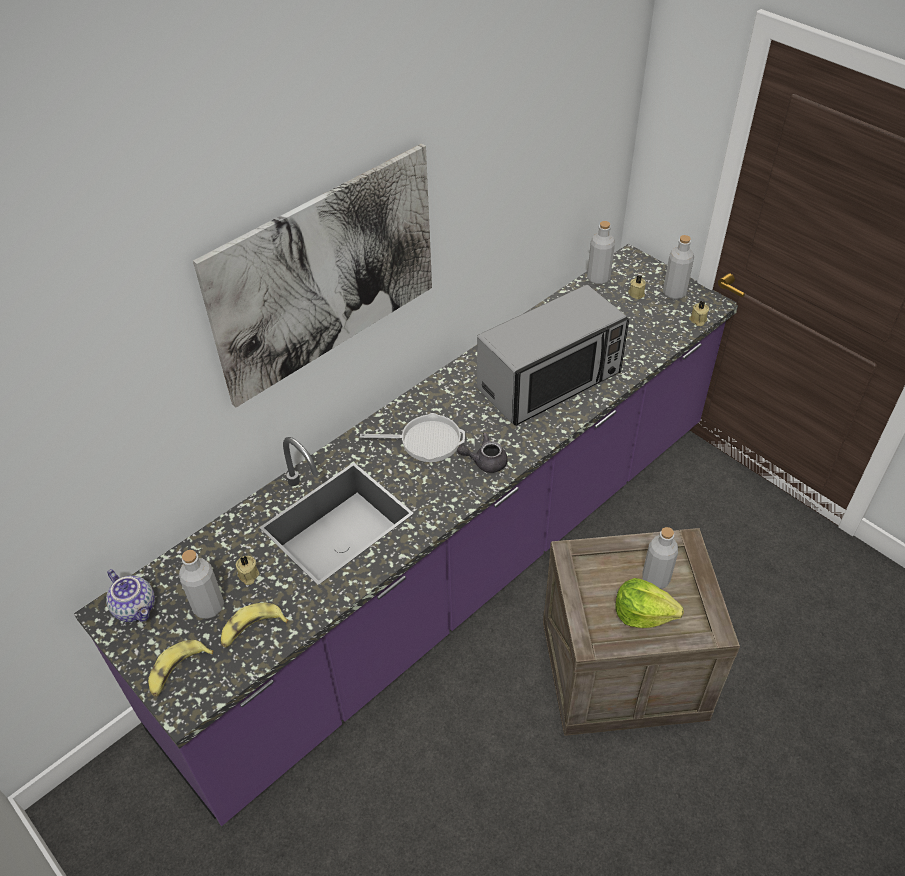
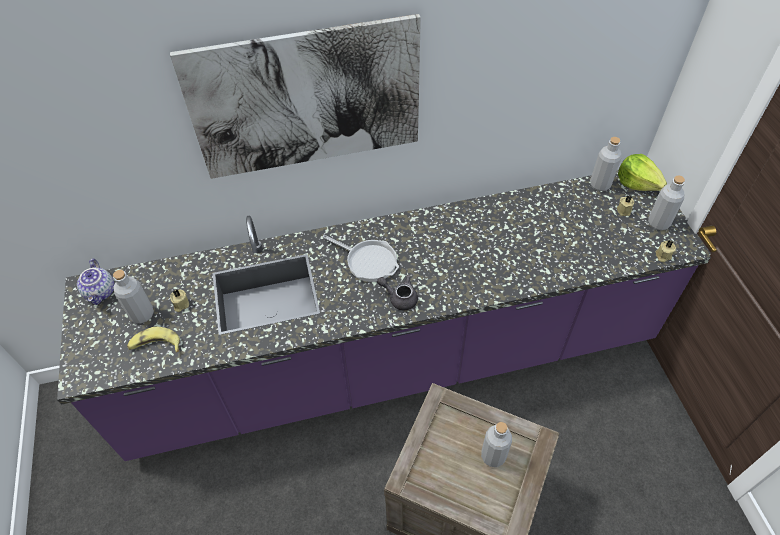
camera: 30 degrees right, 5 degrees up
banana [148,640,213,697] -> none
microwave [477,284,629,426] -> none
lettuce [615,578,684,628] -> lettuce moved to [618,154,667,191]

